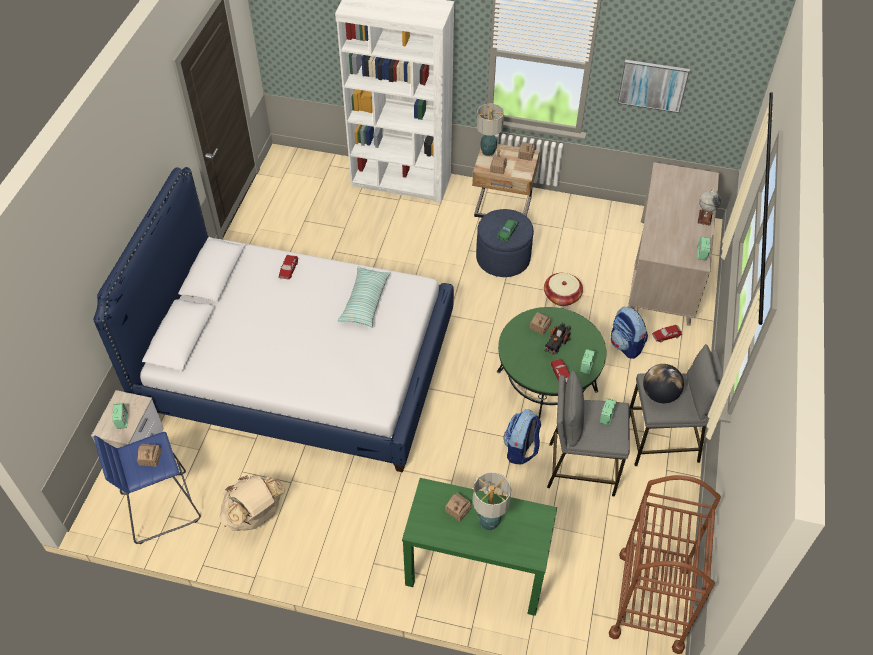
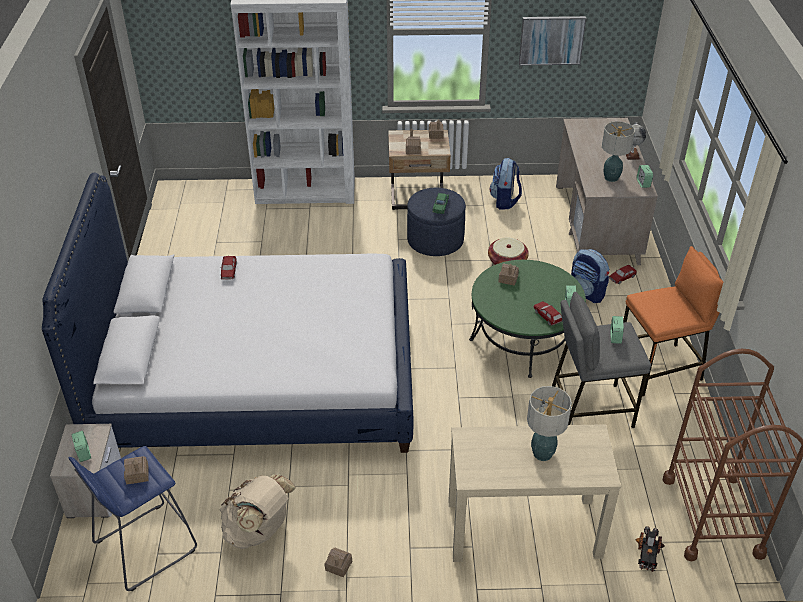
camera: 15 degrees left, 10 degrees down
pillow [338,266,391,327] -> none
green console table [402,478,557,616] -> beige console table [448,424,621,562]
toy house [445,493,472,522] -> toy house moved to [325,548,352,577]
table lamp [477,103,504,156] -> table lamp moved to [602,121,635,182]
backpack [504,409,541,465] -> backpack moved to [490,158,522,210]
toy truck [544,323,571,355] -> toy truck moved to [636,526,665,572]
grey stool [629,344,723,466] -> orange stool [623,246,723,397]
globe [643,364,684,403] -> none

